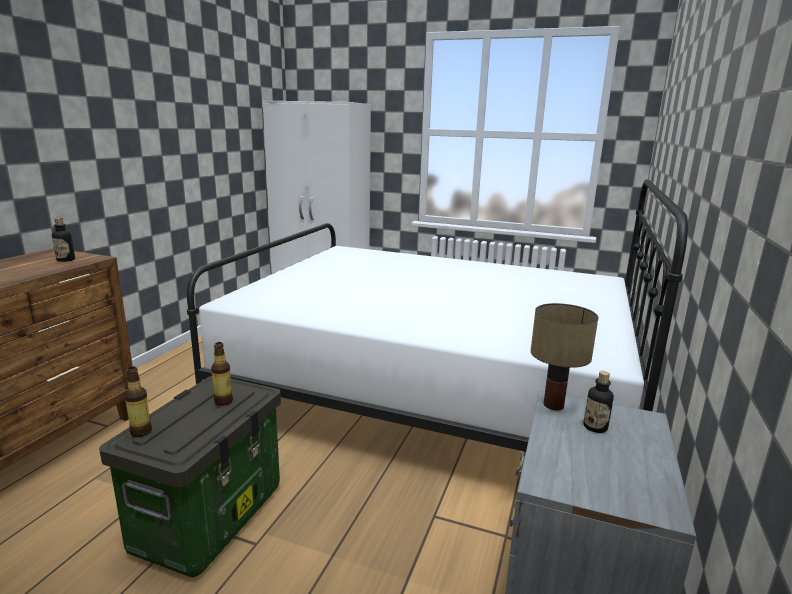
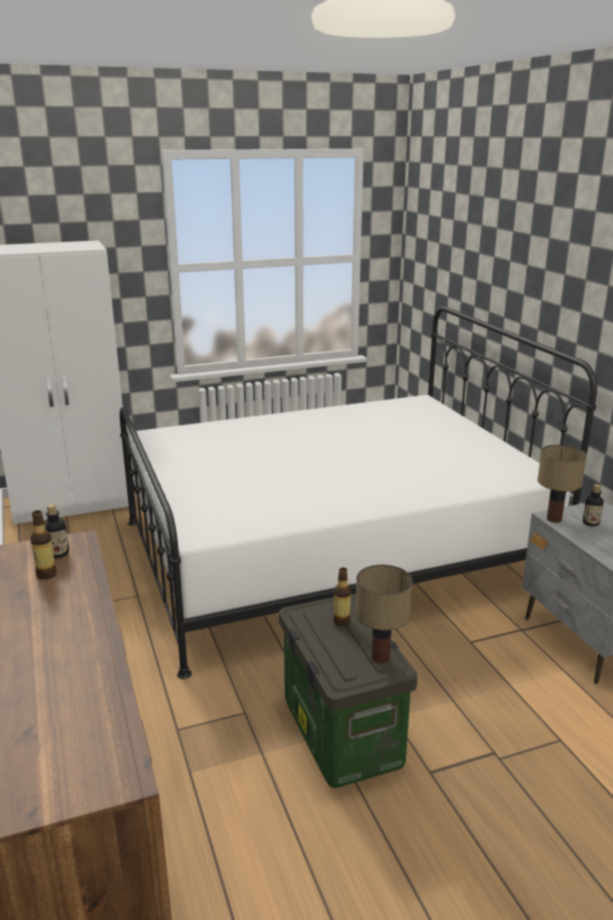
camera: 40 degrees left, 5 degrees up
bottle [125,366,152,437] -> bottle moved to [30,510,57,580]
none -> table lamp [355,565,412,663]

